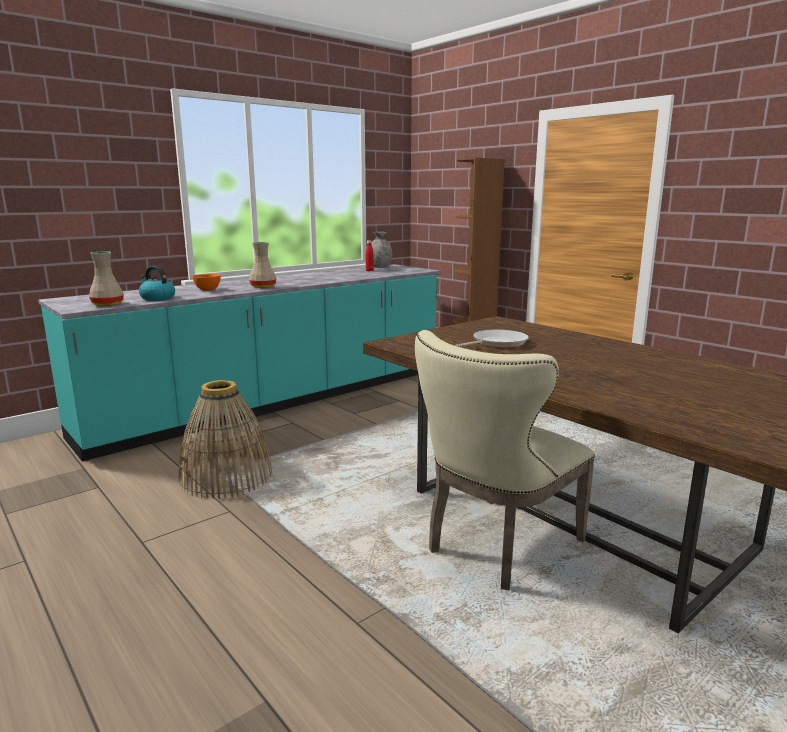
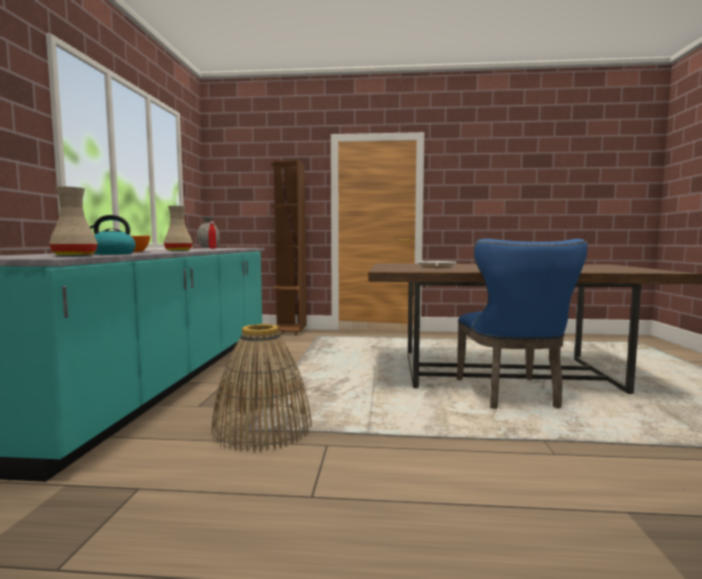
camera: 45 degrees left, 10 degrees down
beige chair [415,330,595,590] -> blue chair [457,239,588,409]

